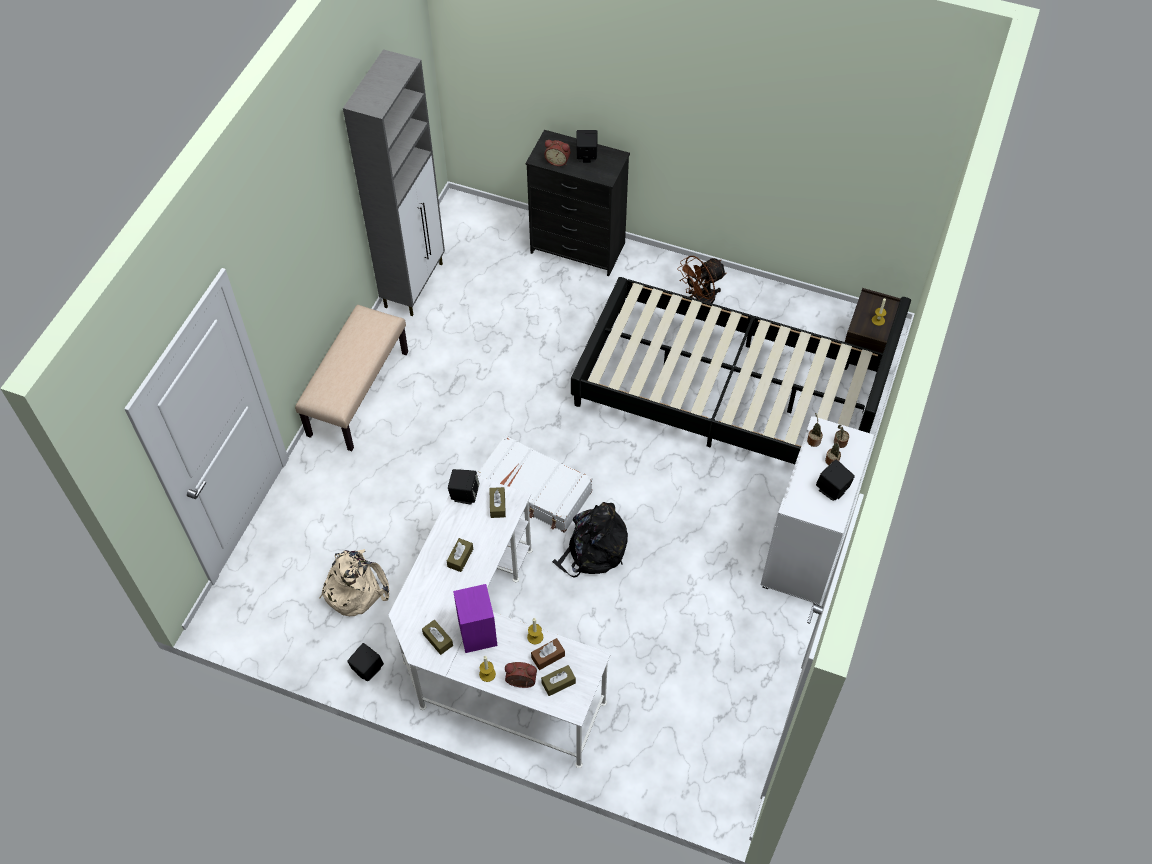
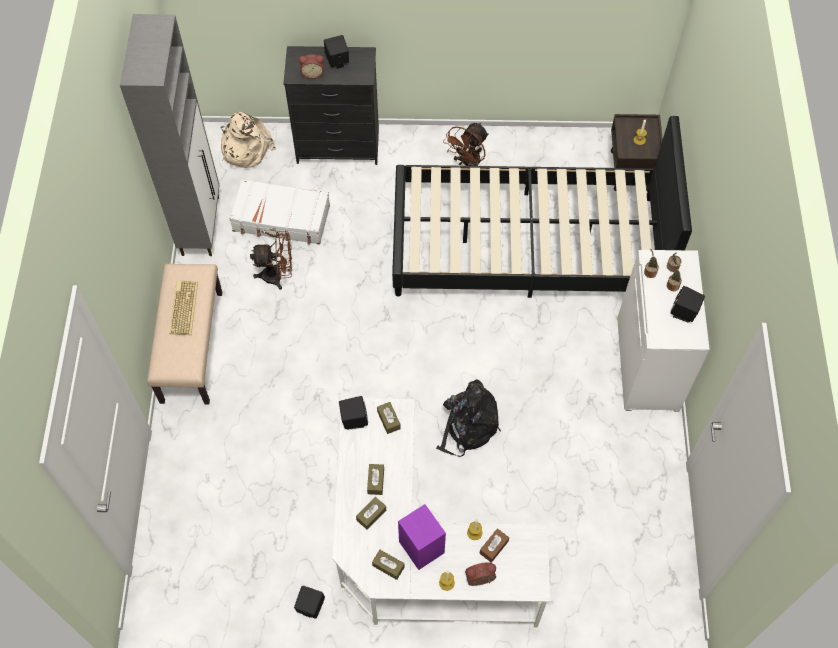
camera: 20 degrees left, 5 degrees up
beige backpack [319,549,390,616] -> beige backpack moved to [221,112,275,168]
white suitcase [477,435,592,533] -> white suitcase moved to [229,179,330,245]
brown tissue box [541,665,576,696] -> brown tissue box moved to [356,497,386,530]
none -> keyboard [169,280,198,335]
none -> brown fan [250,231,292,290]

